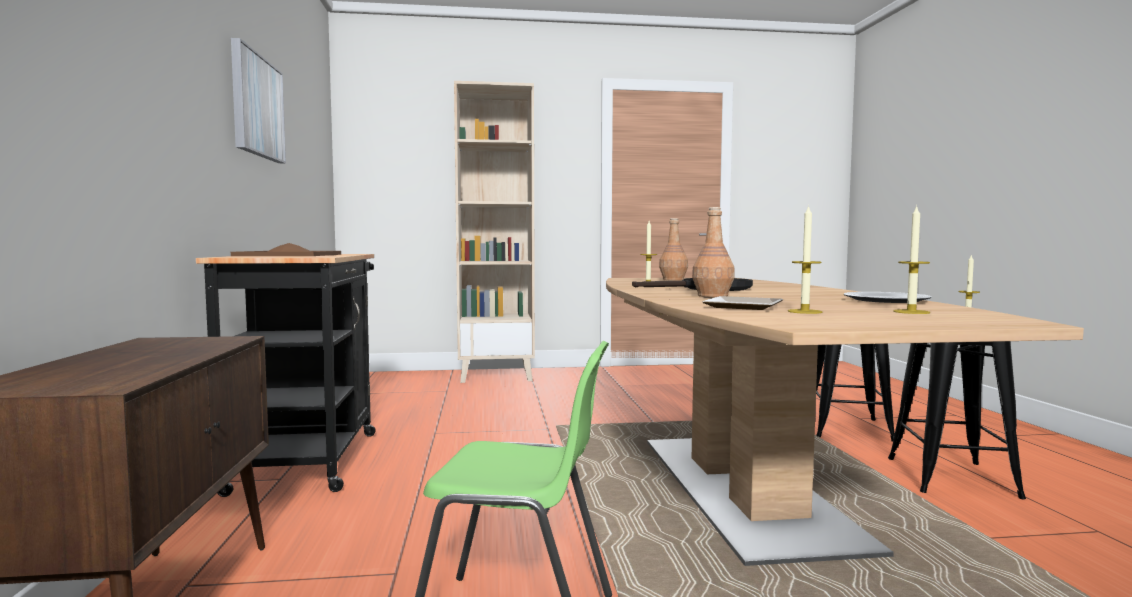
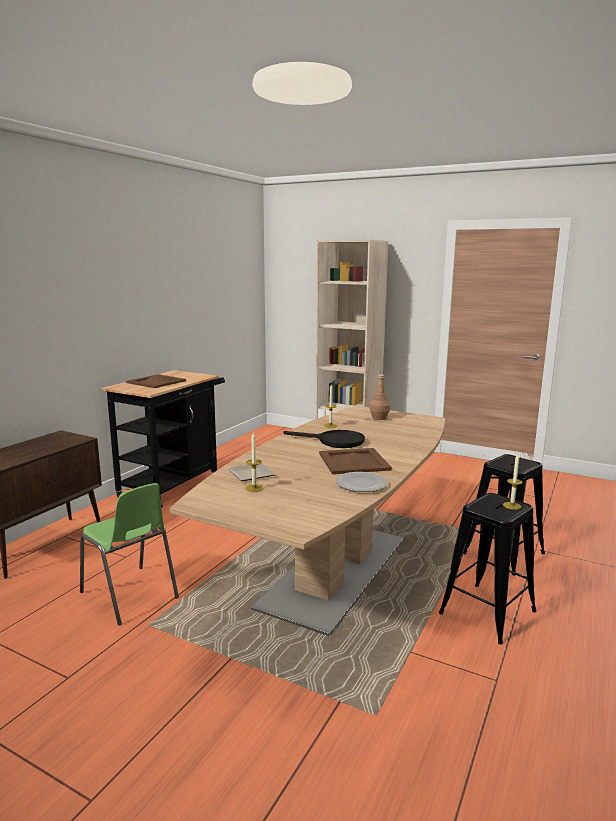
camera: 35 degrees right, 10 degrees up
picture [231,38,286,163] -> none
brown bottle [692,207,735,298] -> none
candle [893,205,930,314] -> none
none -> brown tray [319,448,392,474]

